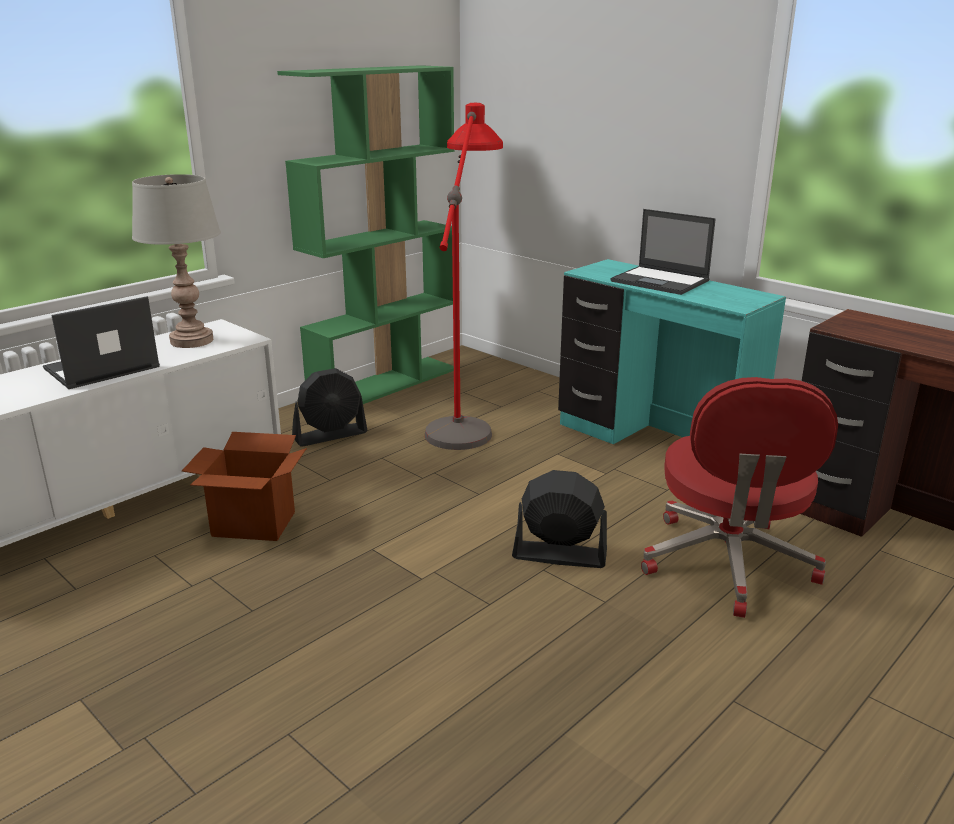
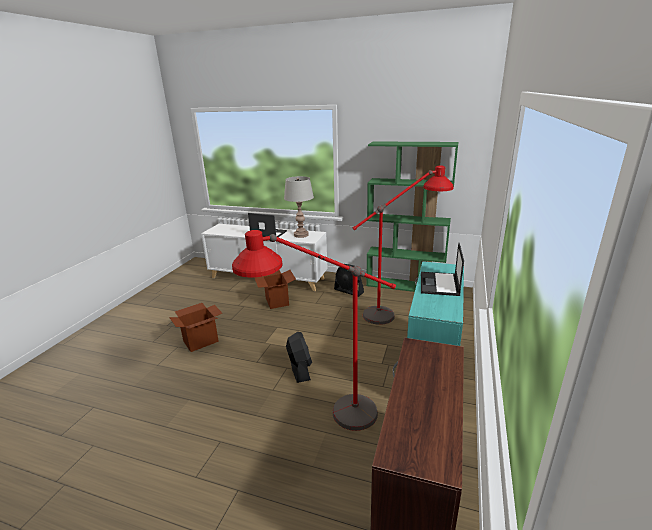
camera: 65 degrees right, 0 degrees up
red office chair [641,377,838,618] -> red floor lamp [232,230,396,431]
none -> cardboard box [169,303,222,352]

